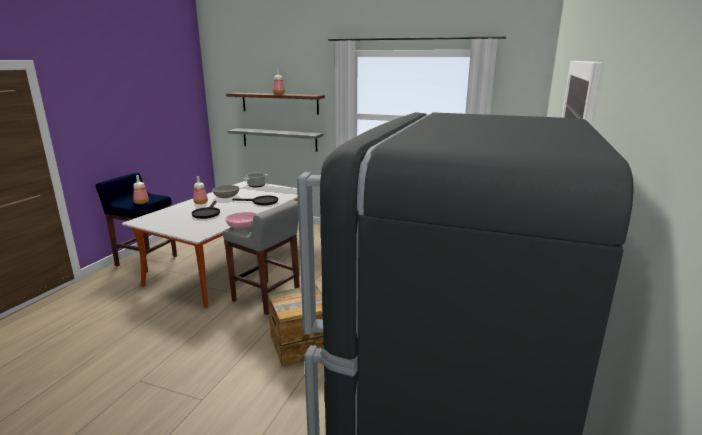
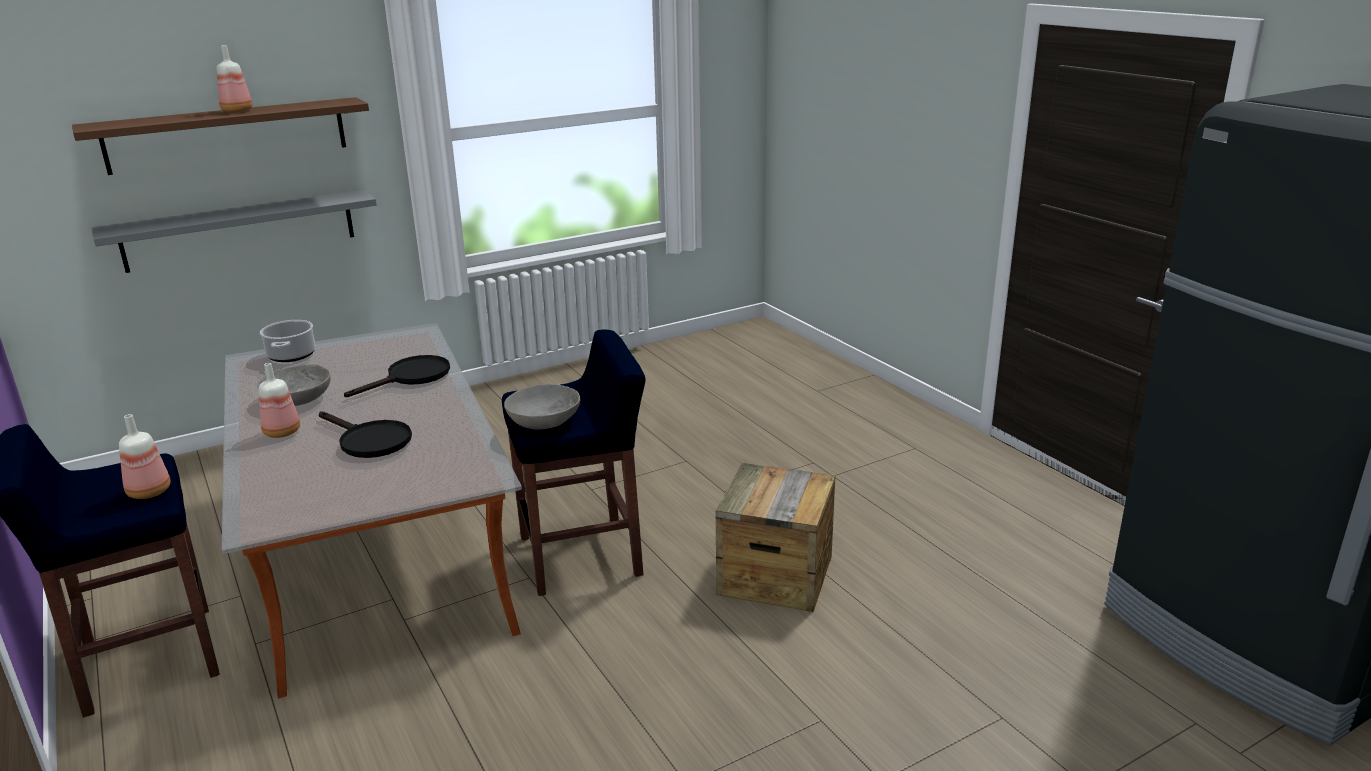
camera: 50 degrees left, 5 degrees up
grey stool [223,200,300,315] -> blue stool [502,330,645,596]
pink bowl [226,212,257,229] -> grey bowl [504,384,580,430]

